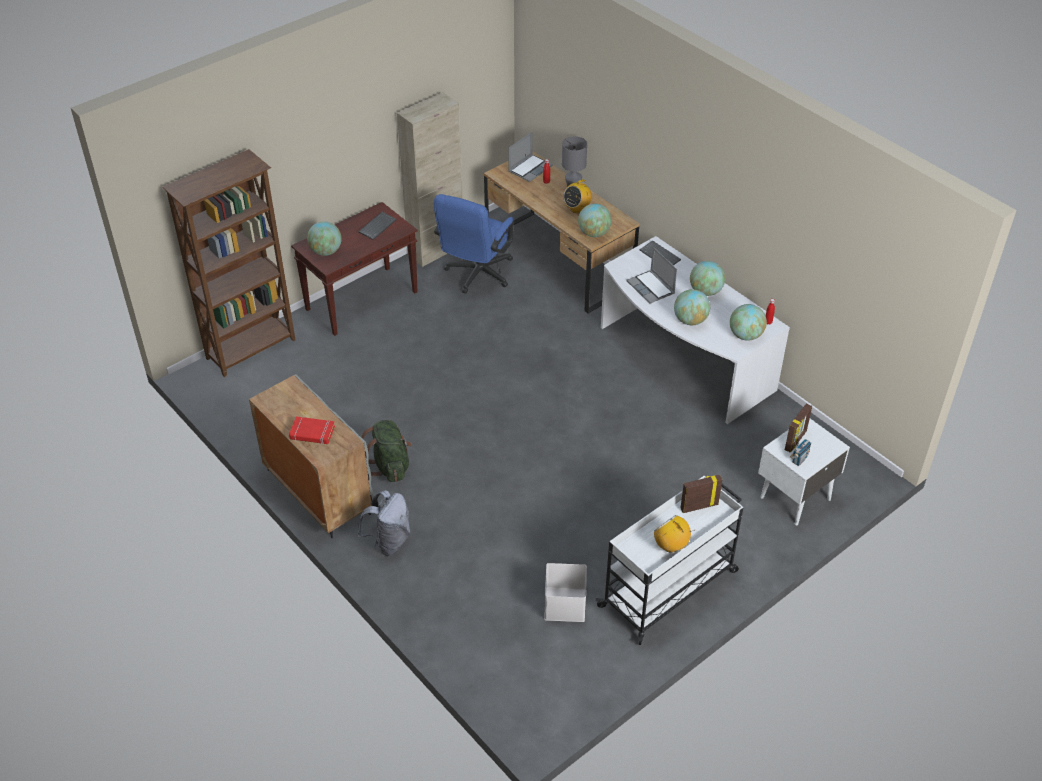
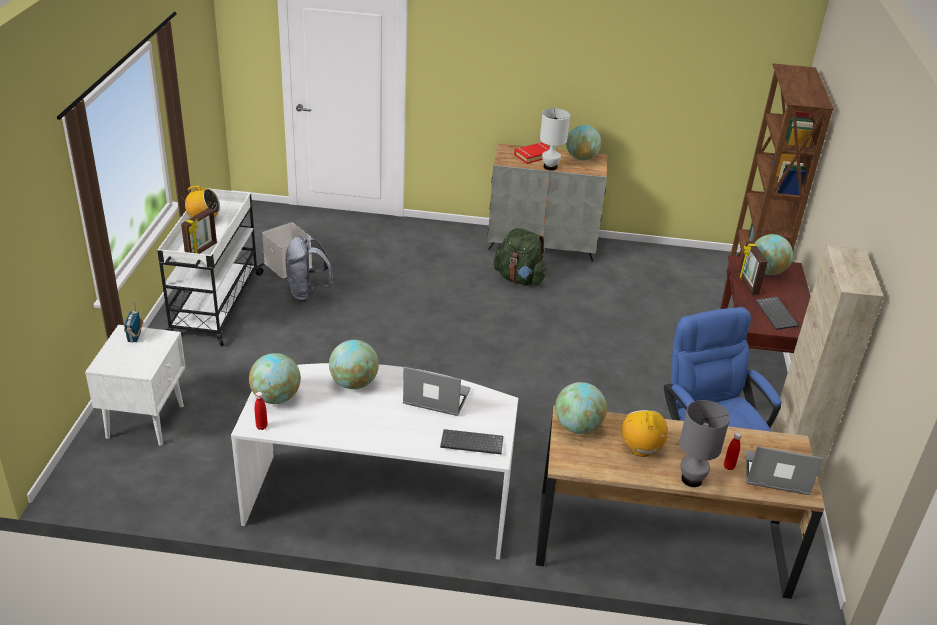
camera: 135 degrees right, 10 degrees down
grey backpack [358,490,411,556] -> grey backpack moved to [286,237,333,302]
laptop [508,132,553,182] -> laptop turned 105 degrees clockwise [746,446,823,495]
globe [690,261,725,296] -> globe moved to [566,125,601,161]
picture frame [785,403,812,453] -> picture frame moved to [738,241,768,295]
none -> white table lamp [540,108,570,171]

